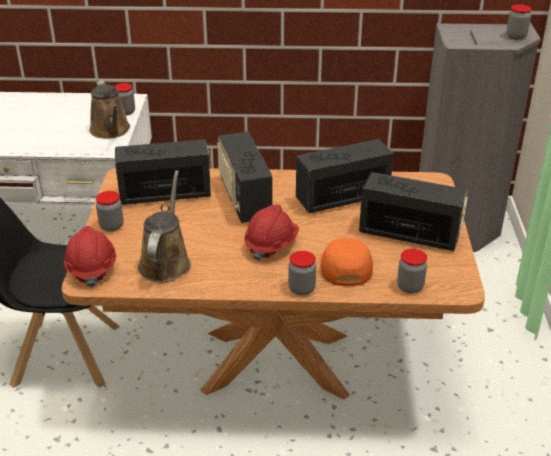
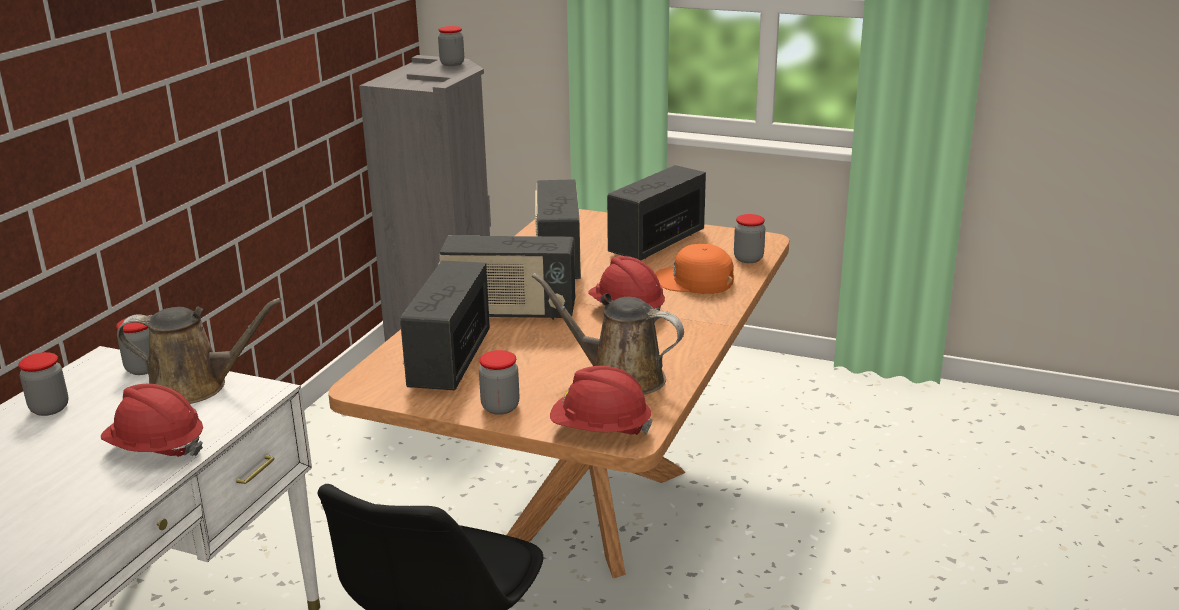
camera: 70 degrees left, 10 degrees down
jar [288,251,316,296] -> jar moved to [18,352,69,416]
none -> red hard hat [101,384,203,457]

